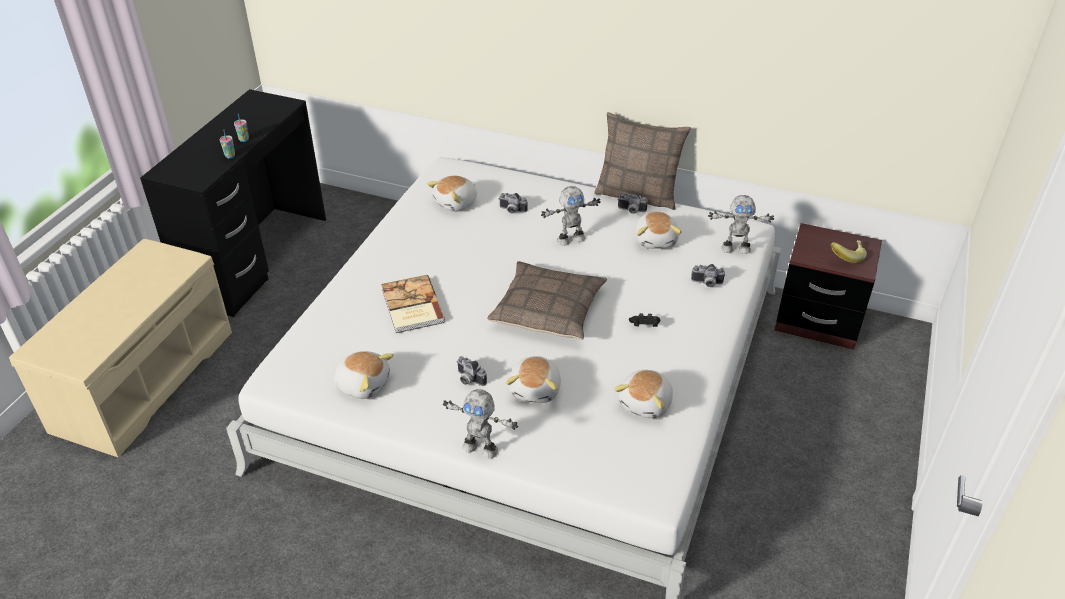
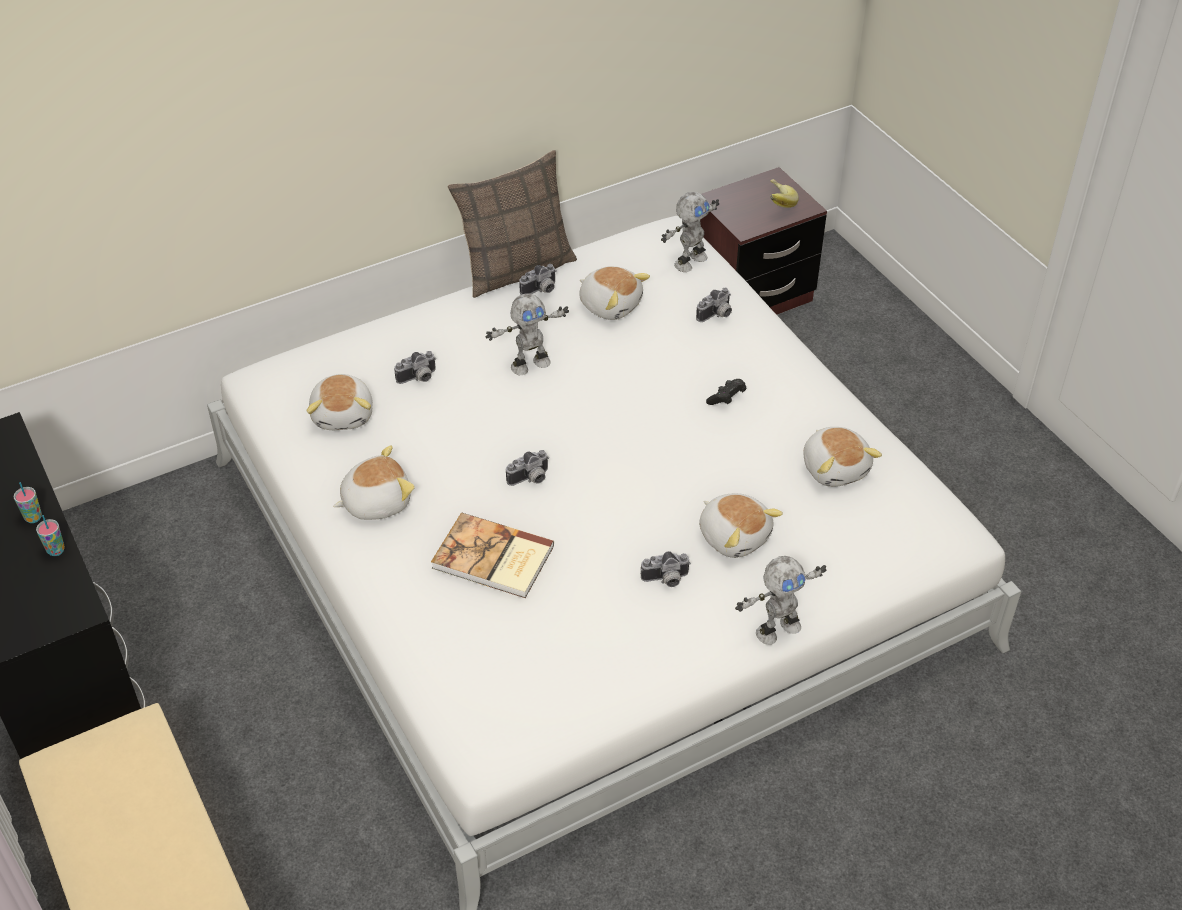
camera: 50 degrees left, 5 degrees up
plush toy [333,351,394,399] -> plush toy moved to [333,445,415,520]
pillow [487,261,607,340] -> none
toy robot [541,186,601,246] -> toy robot turned 45 degrees clockwise [486,294,569,375]
none -> camera [506,450,549,486]

